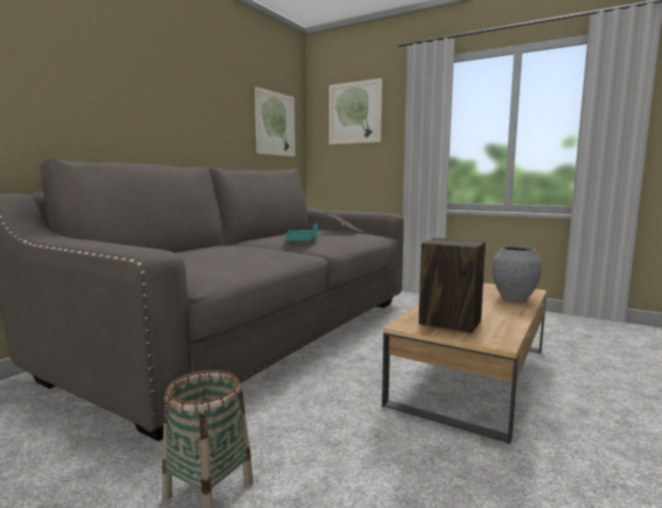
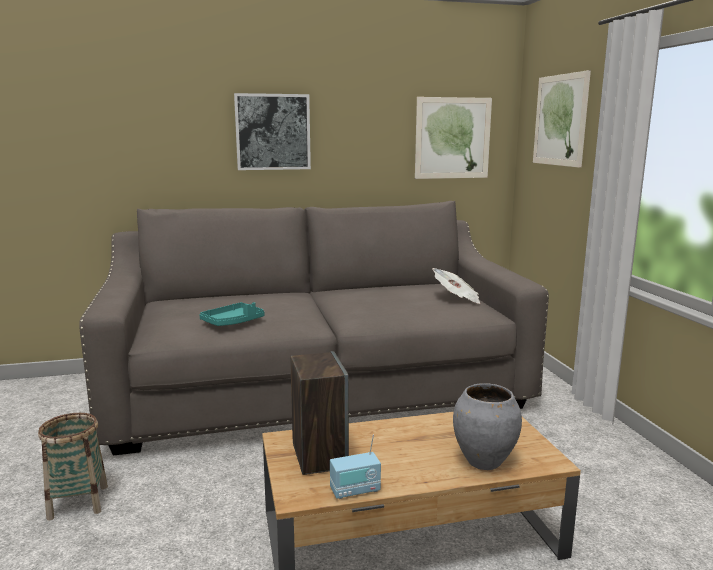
camera: 45 degrees right, 5 degrees up
turquoise tray [285,224,318,242] -> turquoise tray moved to [199,302,264,326]
none -> picture [234,93,311,170]
none -> radio [330,434,381,499]

